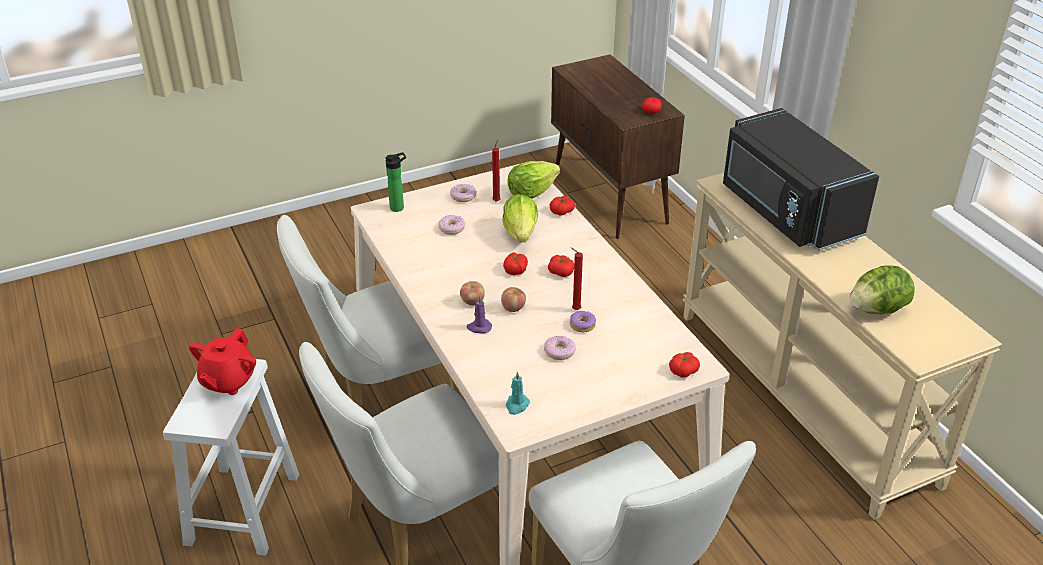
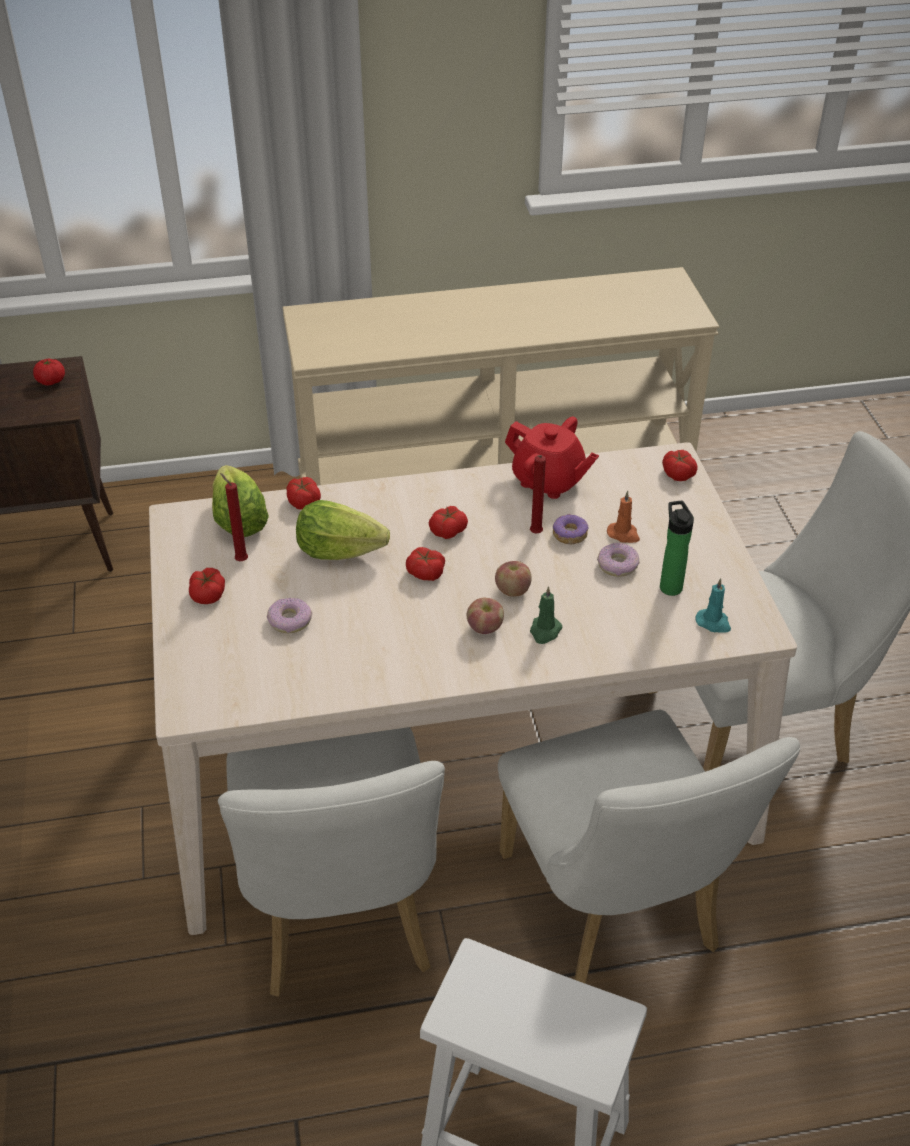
camera: 75 degrees left, 5 degrees up
red teapot [189,328,256,395] -> red teapot moved to [505,417,599,499]
bottle [385,152,406,212] -> bottle moved to [660,501,694,596]
donut [450,184,477,202] -> tomato [189,568,225,604]
purple candle [466,295,492,334] -> green candle [530,586,563,644]
black microwave [723,108,879,251] -> none
lettuce [850,265,915,314] -> none
none -> orange candle [607,491,640,543]

